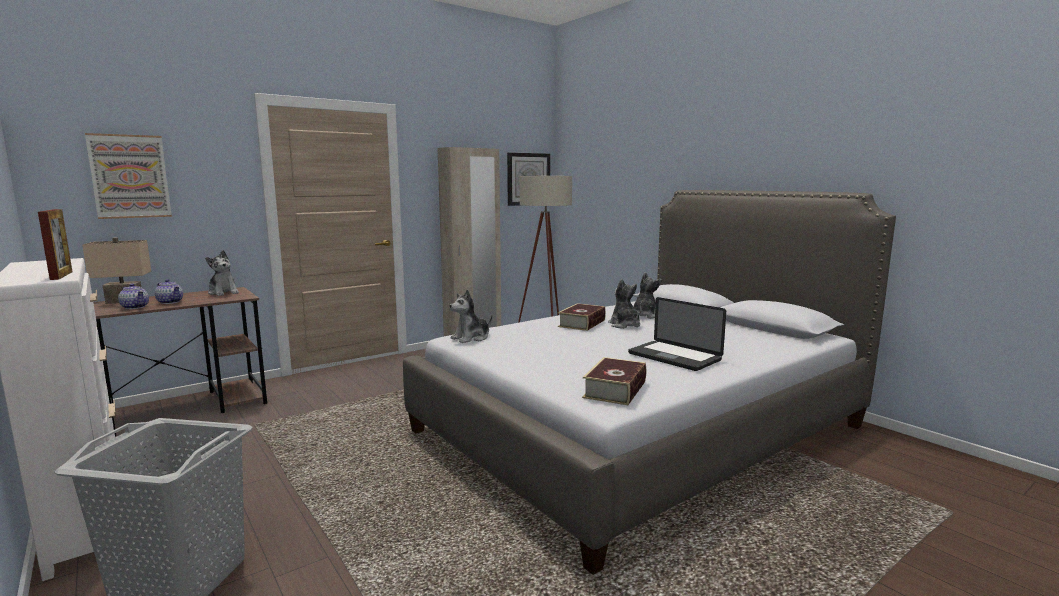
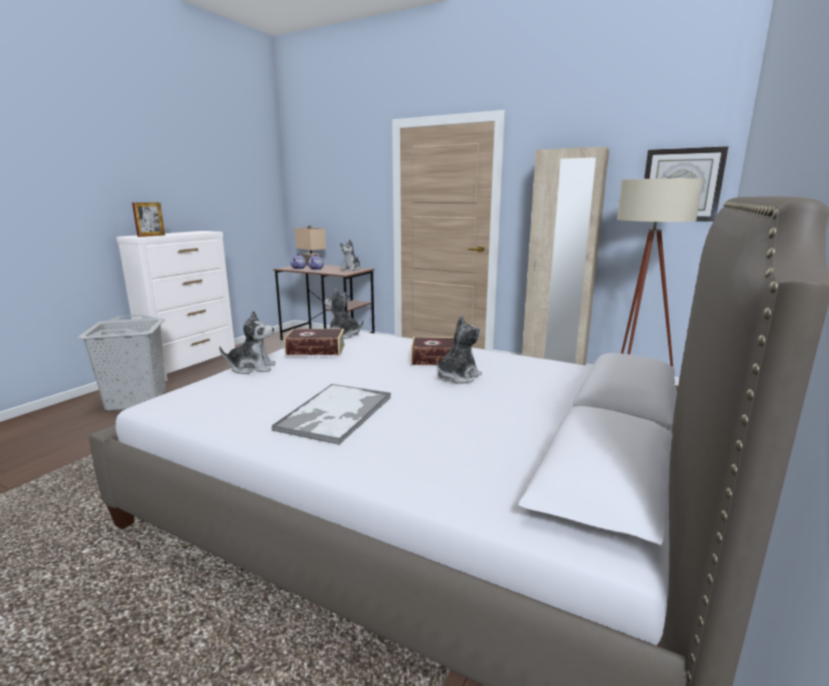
camera: 65 degrees right, 5 degrees up
picture [85,133,172,219] -> none
book [582,357,646,405] -> book moved to [284,329,345,355]
laptop [628,297,726,371] -> tray [271,384,391,445]
plush toy [634,272,662,319] -> plush toy moved to [219,311,276,374]

